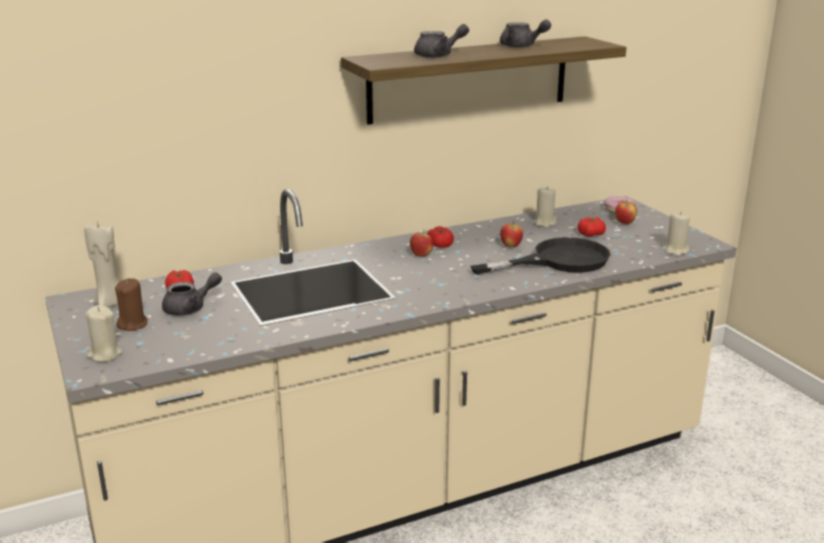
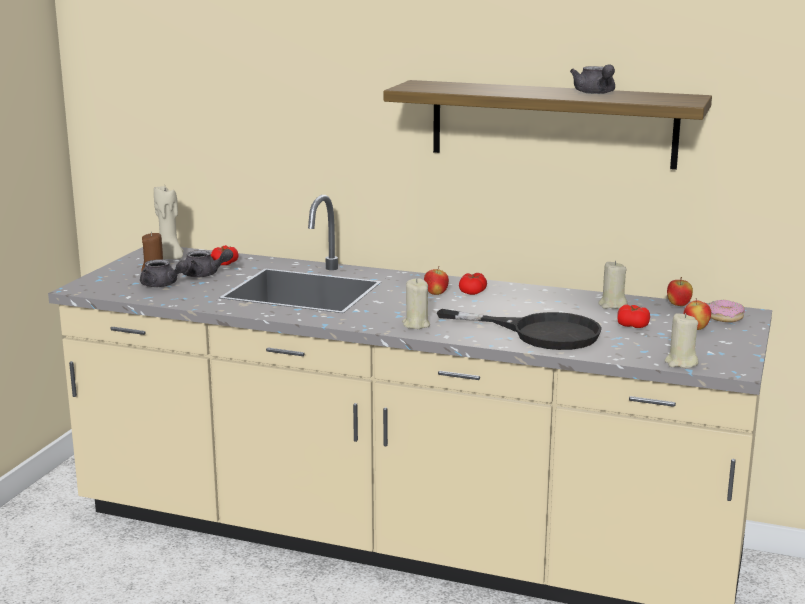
camera: 45 degrees right, 5 degrees down
beige candle [86,305,123,362] -> beige candle moved to [402,278,430,329]
grey teapot [414,24,469,58] -> grey teapot moved to [140,259,189,287]
apple [500,222,523,247] -> apple moved to [667,277,693,306]

